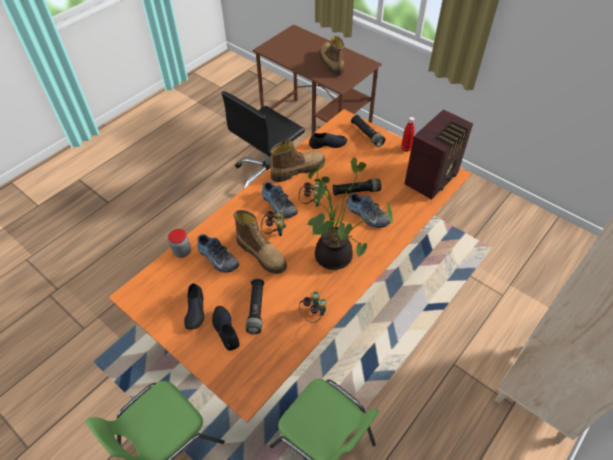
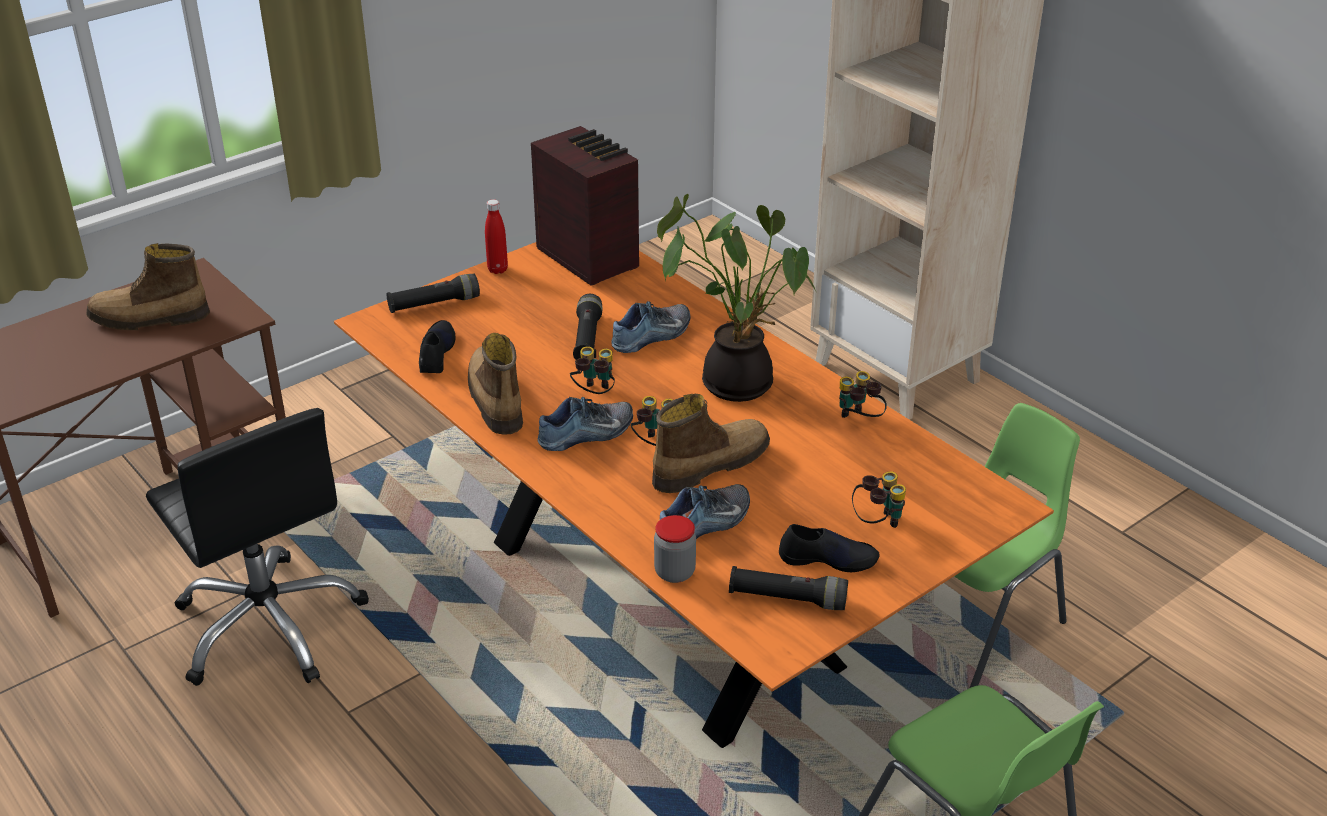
camera: 80 degrees left, 15 degrees down
black shoe [212,306,240,351] -> binoculars [852,471,906,528]
black flashlight [246,279,264,334] -> black flashlight moved to [729,566,848,610]

